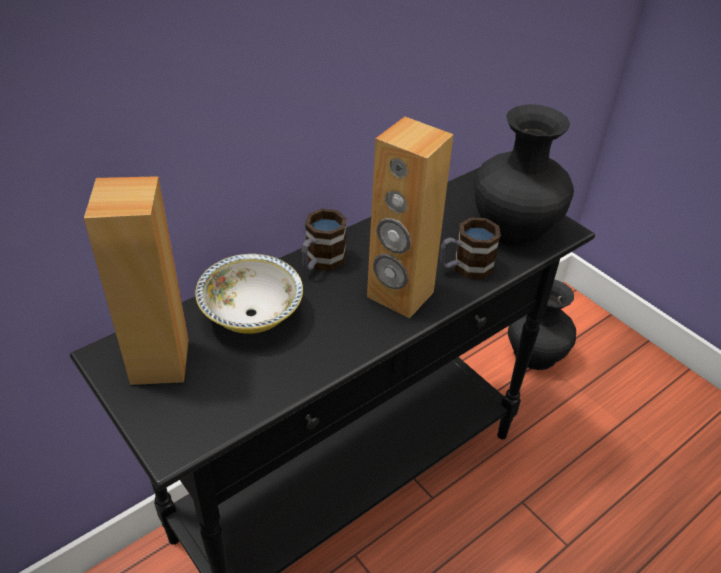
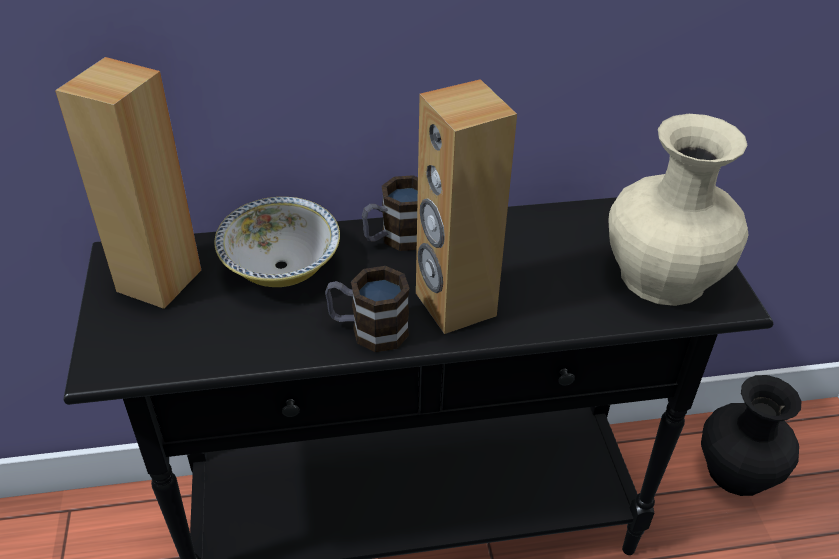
camera: 30 degrees right, 0 degrees up
mug [440,217,501,279] -> mug moved to [325,266,410,352]
black vase [473,104,574,247] -> beige vase [608,114,749,306]

